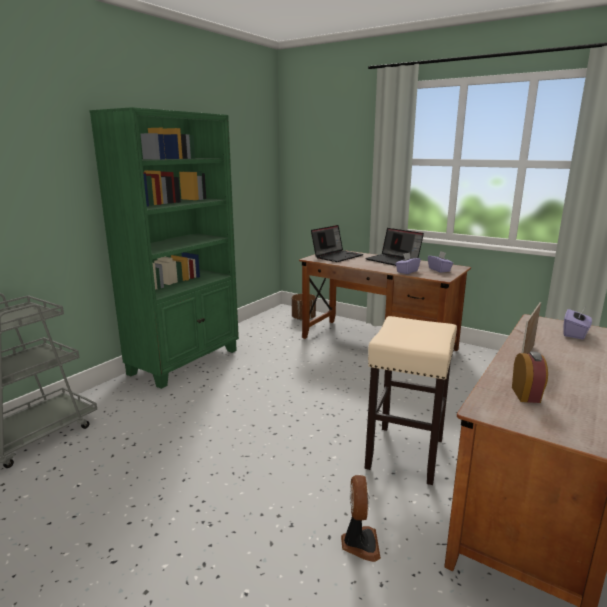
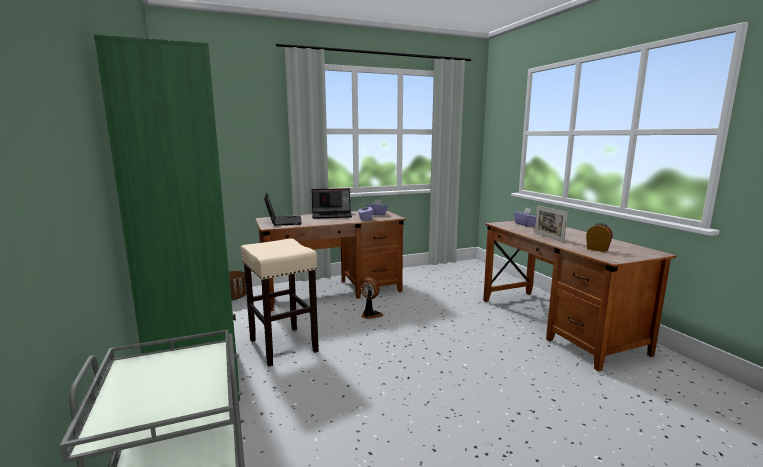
camera: 55 degrees left, 5 degrees down
fan [341,475,381,562] -> fan moved to [360,277,384,319]
beige stool [365,316,457,485] -> beige stool moved to [241,239,319,367]

